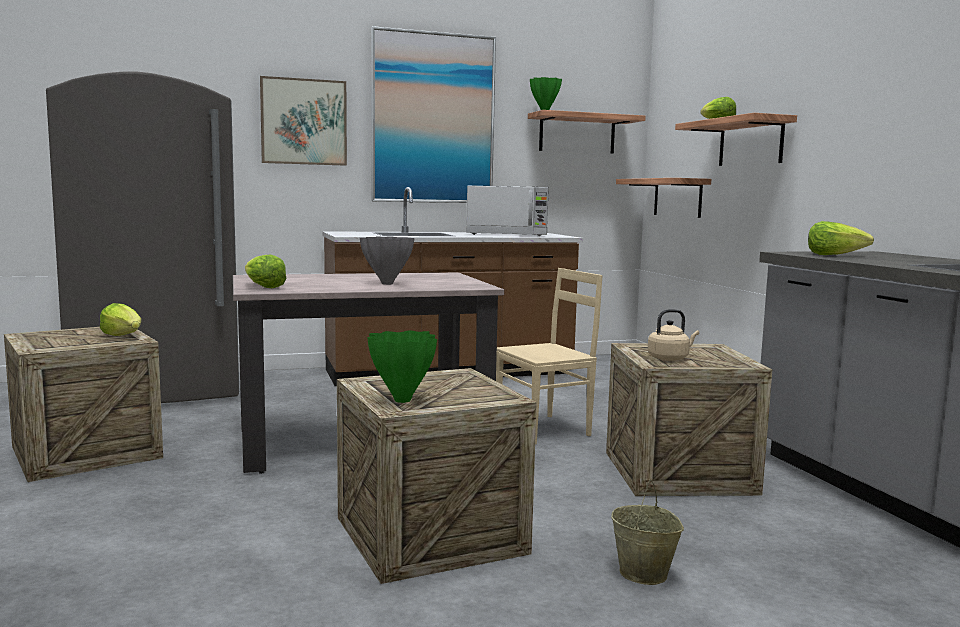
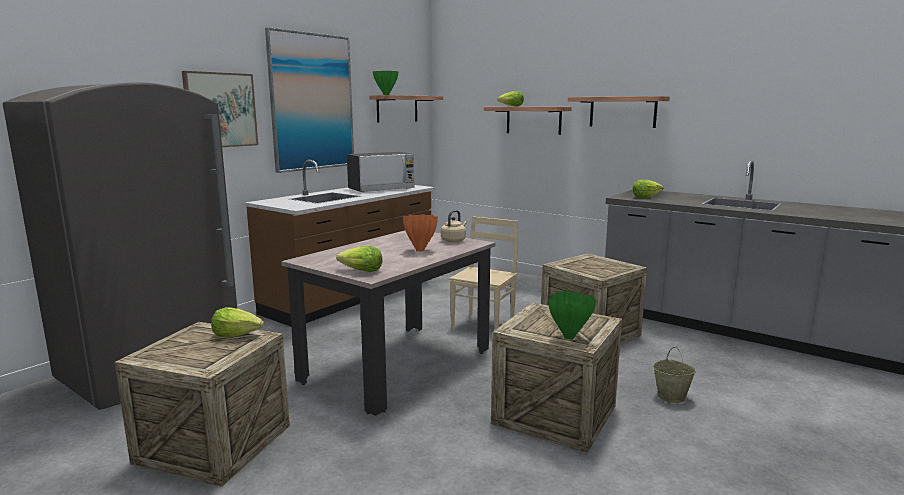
camera: 35 degrees left, 5 degrees up
grey vase [360,237,414,285] -> orange vase [403,214,438,252]
shelf [616,178,711,218] -> shelf moved to [568,96,670,128]
beige kettle [648,309,699,361] -> beige kettle moved to [441,210,467,242]

